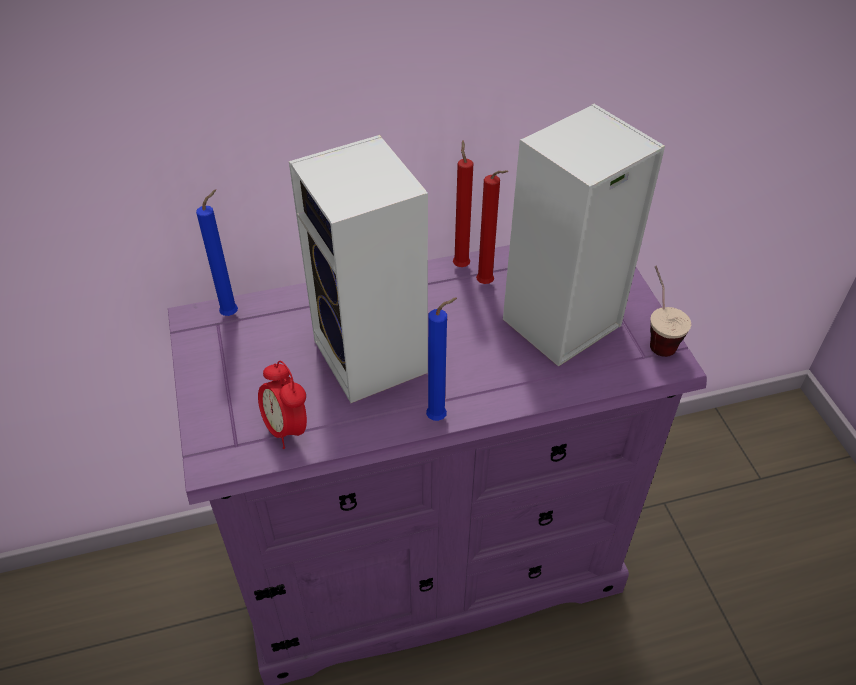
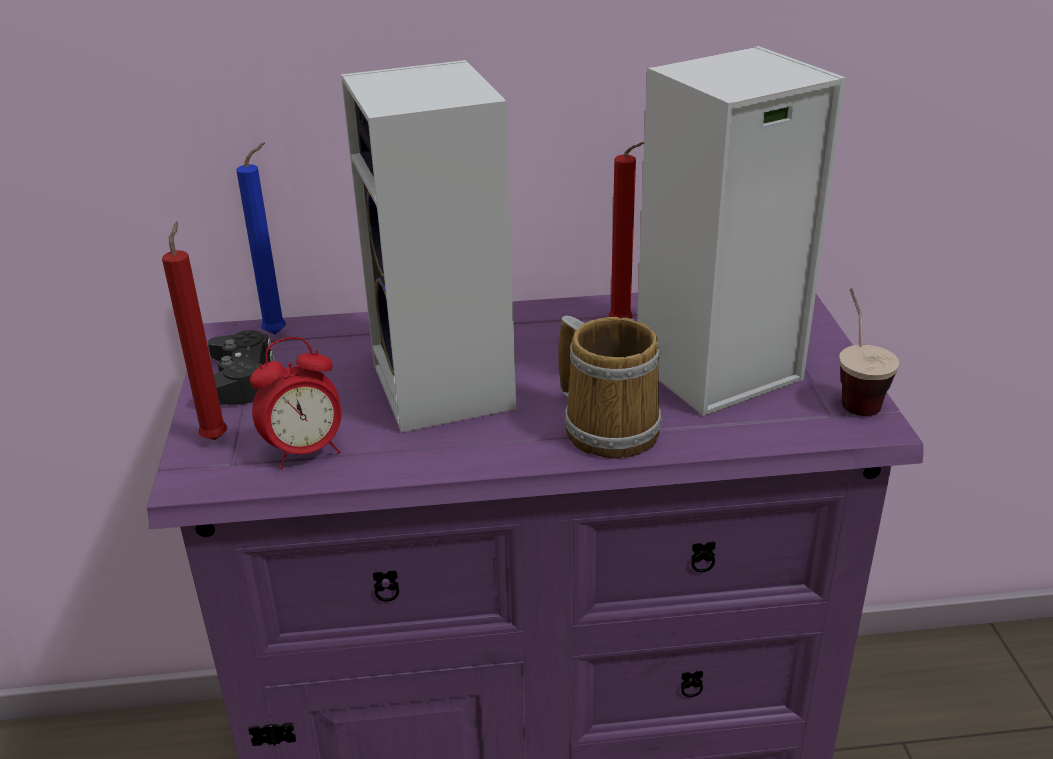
camera: 10 degrees right, 15 degrees down
alarm clock [258,361,307,449] -> alarm clock turned 90 degrees counterclockwise [250,337,342,469]
blue candle [426,298,457,421] -> none
red candle [453,140,473,267] -> red candle moved to [162,221,227,440]
none -> black game controller [208,330,275,405]
none -> mug [558,316,662,459]

